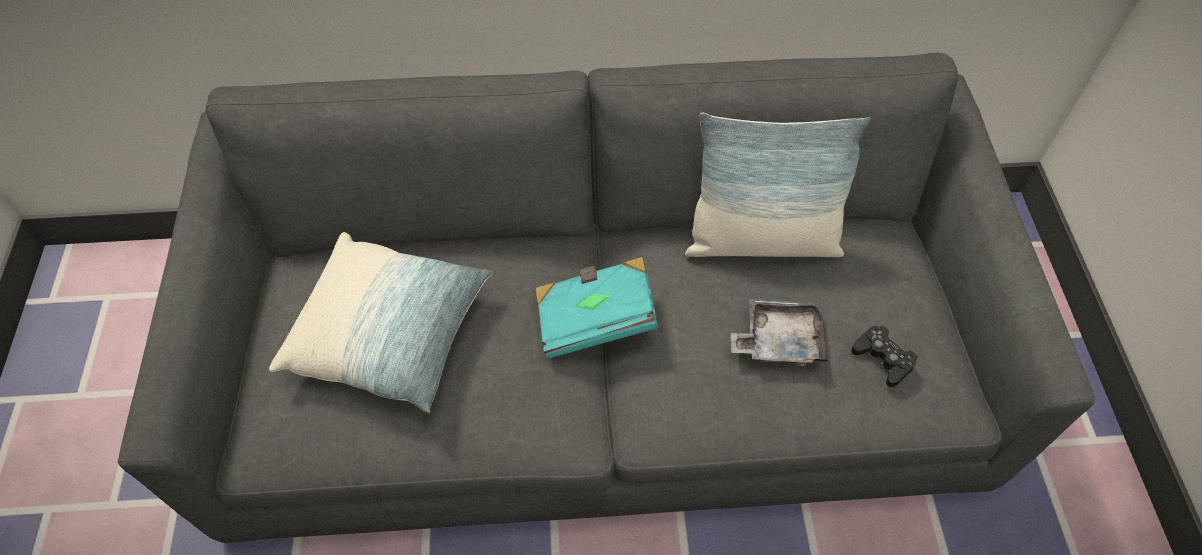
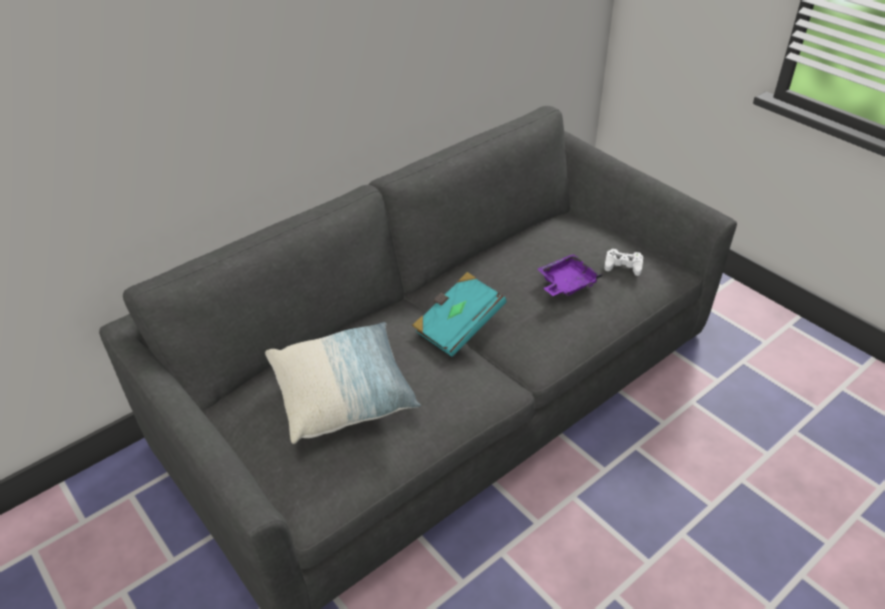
camera: 35 degrees left, 15 degrees down
pillow [685,113,871,257] -> none
grey tray [731,299,827,366] -> purple tray [537,254,603,296]
black game controller [851,326,918,387] -> white game controller [604,249,643,276]

